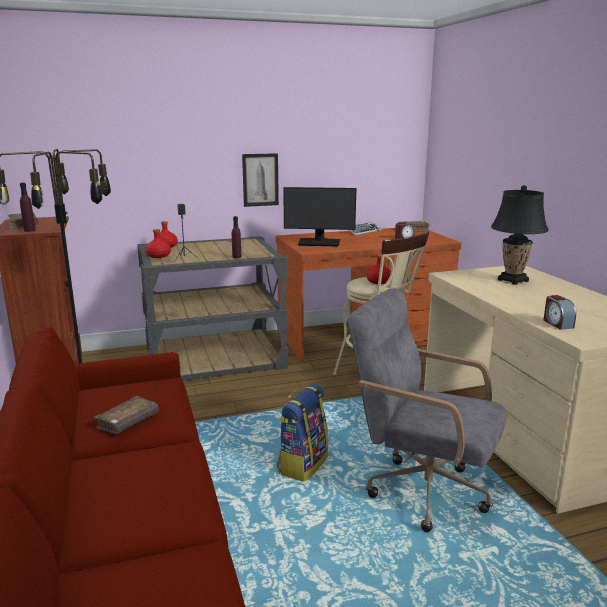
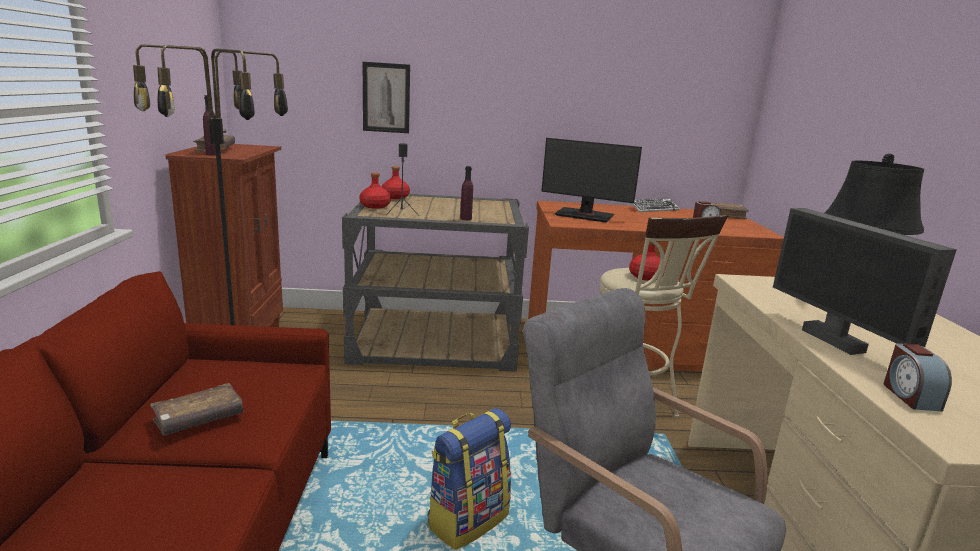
camera: 15 degrees right, 0 degrees up
picture [242,153,279,207] -> picture moved to [363,62,410,133]
none -> monitor [773,208,957,355]

